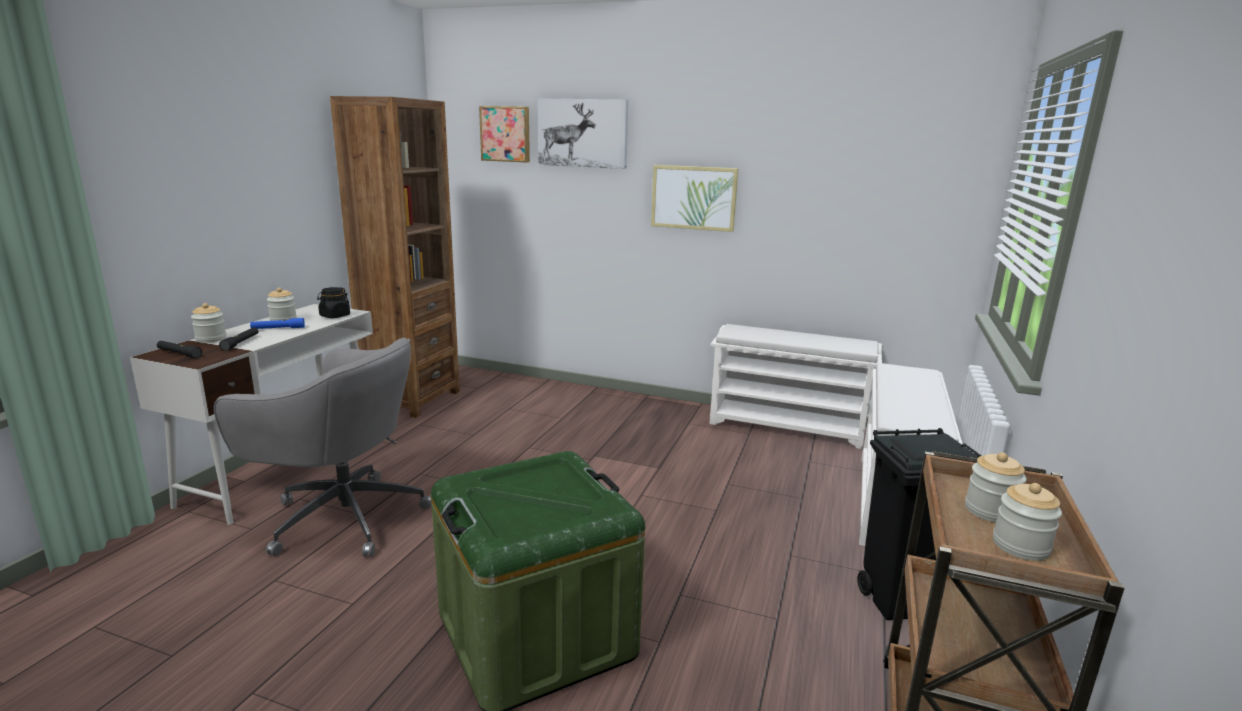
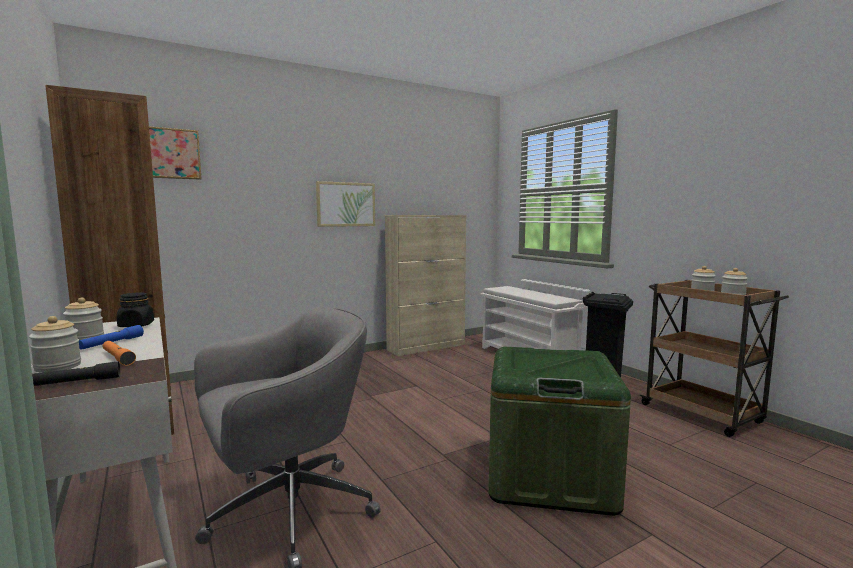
camera: 50 degrees left, 10 degrees down
black flashlight [219,327,258,351] -> orange flashlight [102,341,136,366]
picture [538,98,628,169] -> none
white shoe rack [709,324,882,449] -> beige cabinet [385,215,466,356]

